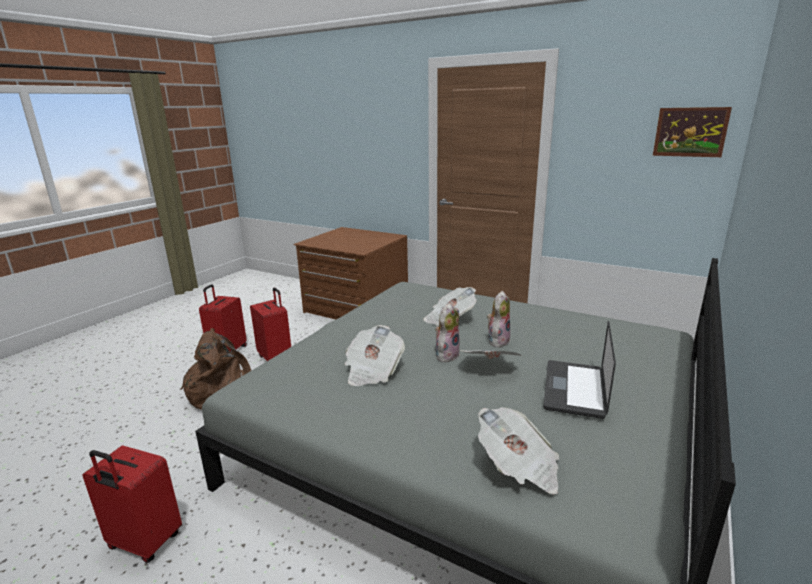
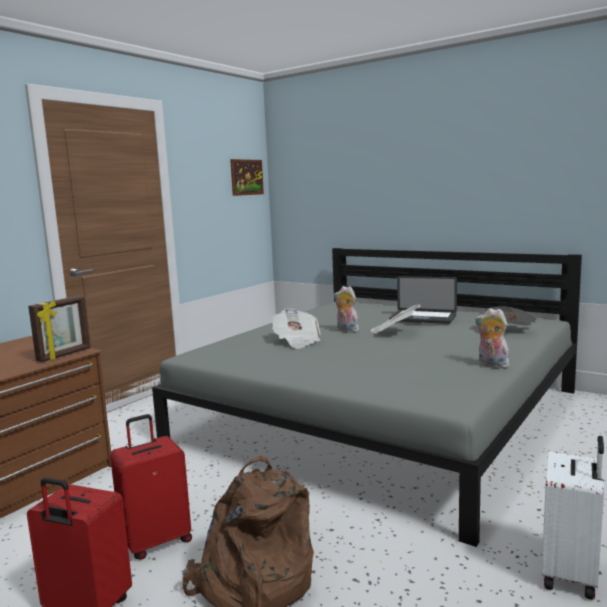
camera: 85 degrees left, 10 degrees down
red suitcase [83,446,182,563] -> white suitcase [542,436,604,600]
newspaper [345,325,405,386] -> none
plush toy [435,303,460,362] -> plush toy moved to [475,308,512,369]
none -> picture frame [28,296,90,362]

